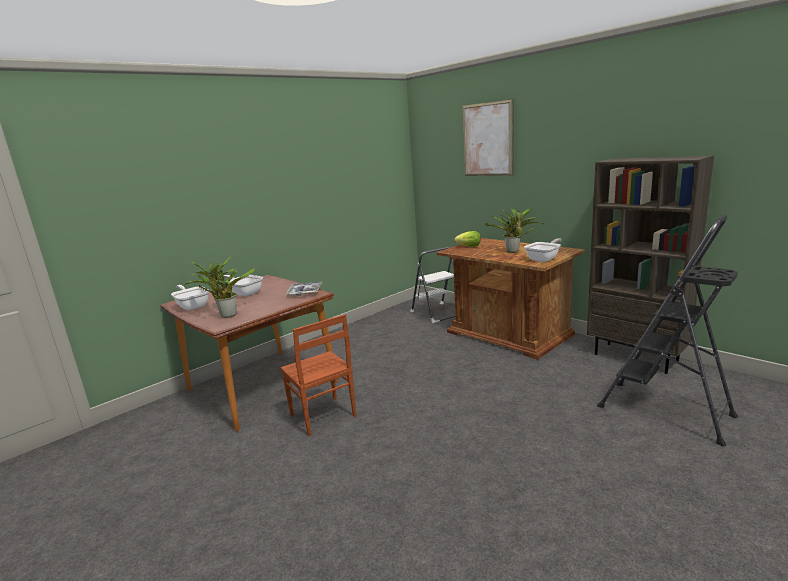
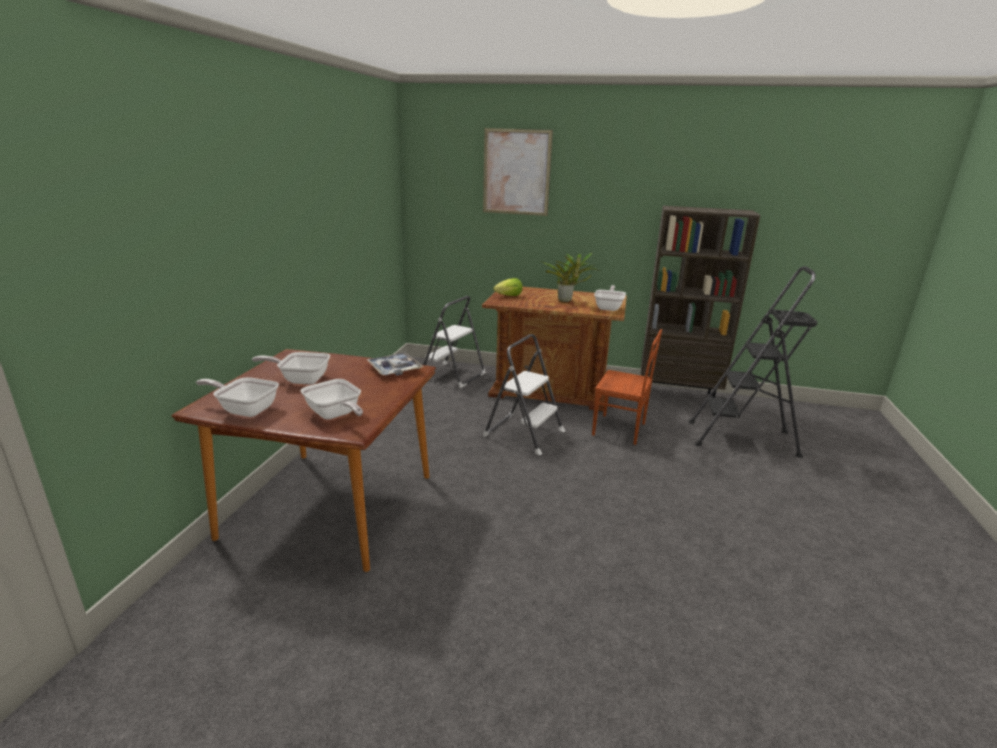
camera: 35 degrees left, 5 degrees up
potted plant [182,258,255,318] -> frying pan [301,379,363,420]
brown chair [281,314,356,436] -> brown chair moved to [592,329,662,445]
none -> white step ladder [483,334,565,455]

